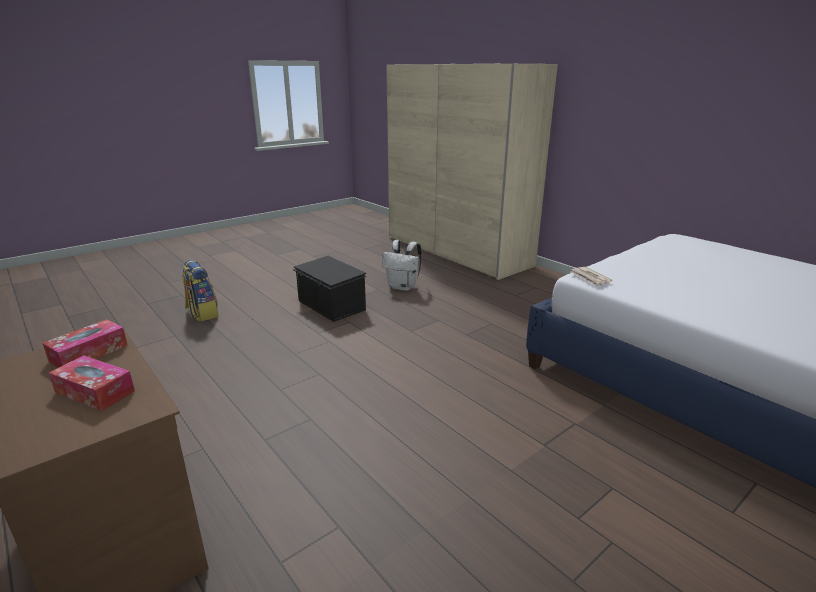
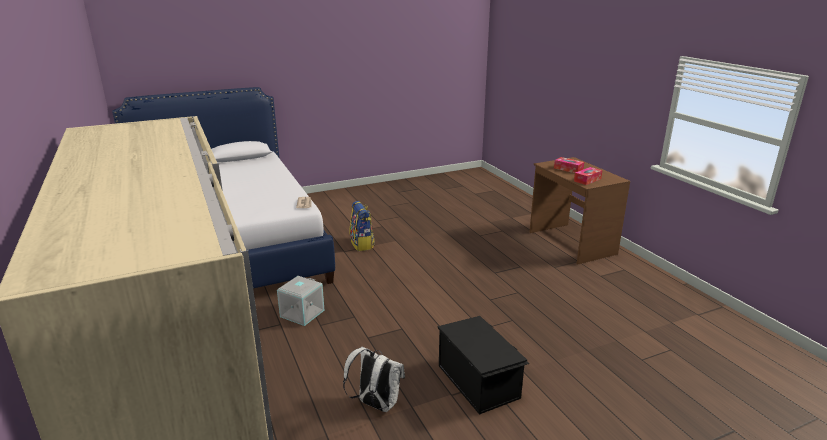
camera: 165 degrees left, 0 degrees up
backpack [183,259,219,322] -> backpack moved to [350,201,375,251]
none -> grey storage box [277,276,324,326]

